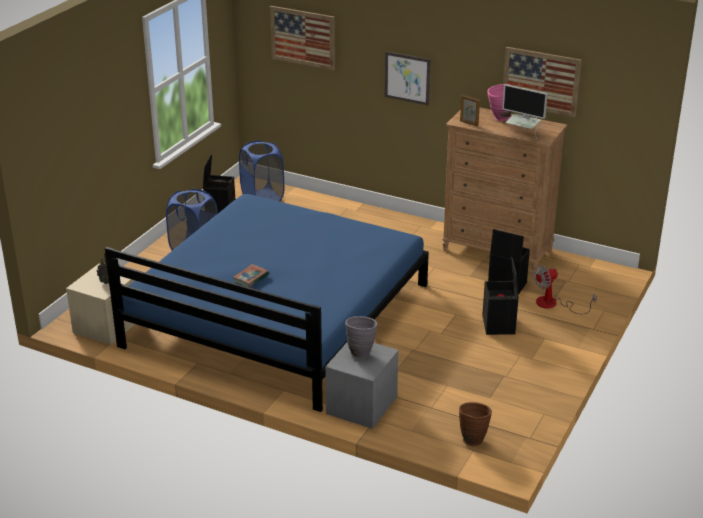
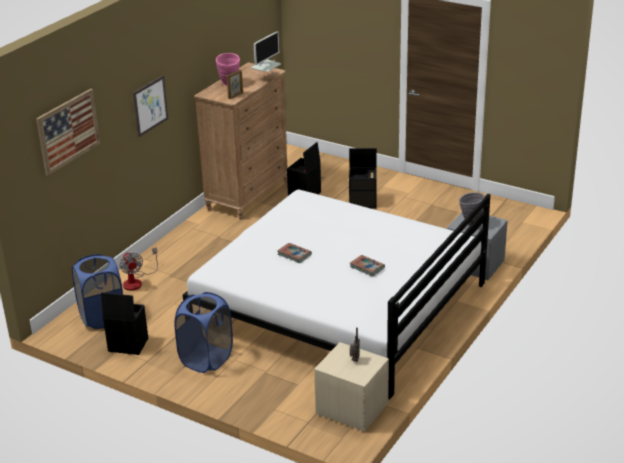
camera: 85 degrees left, 0 degrees up
blue bed [105,194,429,412] -> white bed [183,190,491,400]
brown vase [459,402,492,446] -> none
picture [503,47,582,117] -> none
fan [533,265,597,314] -> fan moved to [120,247,158,291]
none -> book [278,243,312,263]

